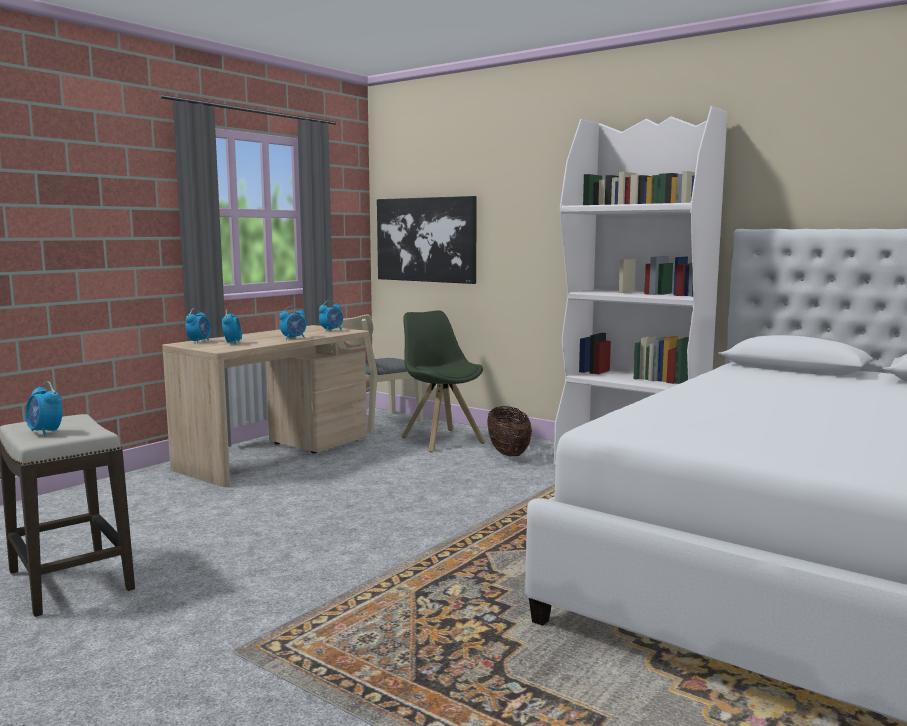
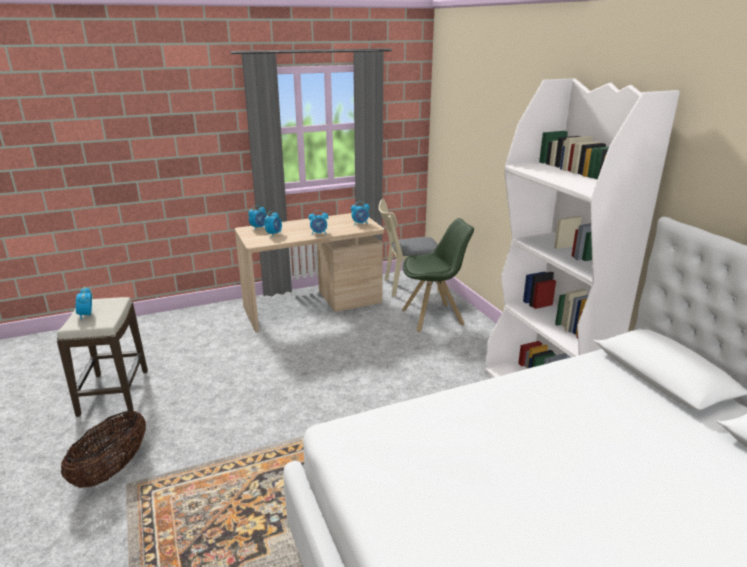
camera: 30 degrees right, 15 degrees up
picture [377,196,477,284] -> none
green chair [402,310,485,452] -> green chair turned 75 degrees clockwise [402,218,474,332]
basket [487,406,532,457] -> basket moved to [61,410,146,488]

